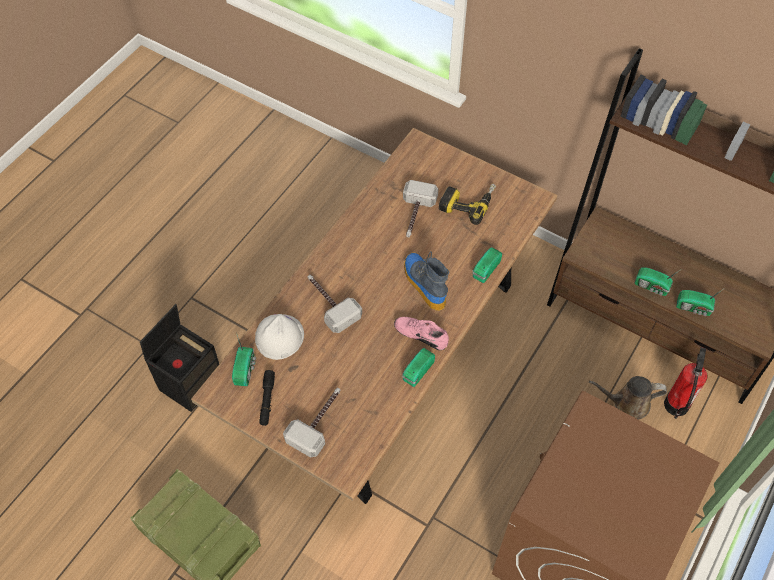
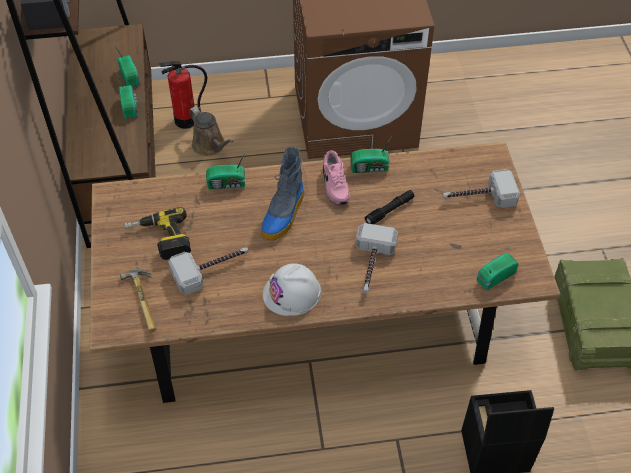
camera: 130 degrees left, 5 degrees down
white hard hat [255,314,304,360] -> white hard hat moved to [263,263,321,316]
black flashlight [259,370,275,426] -> black flashlight moved to [365,190,414,224]
none -> hammer [120,269,157,332]

